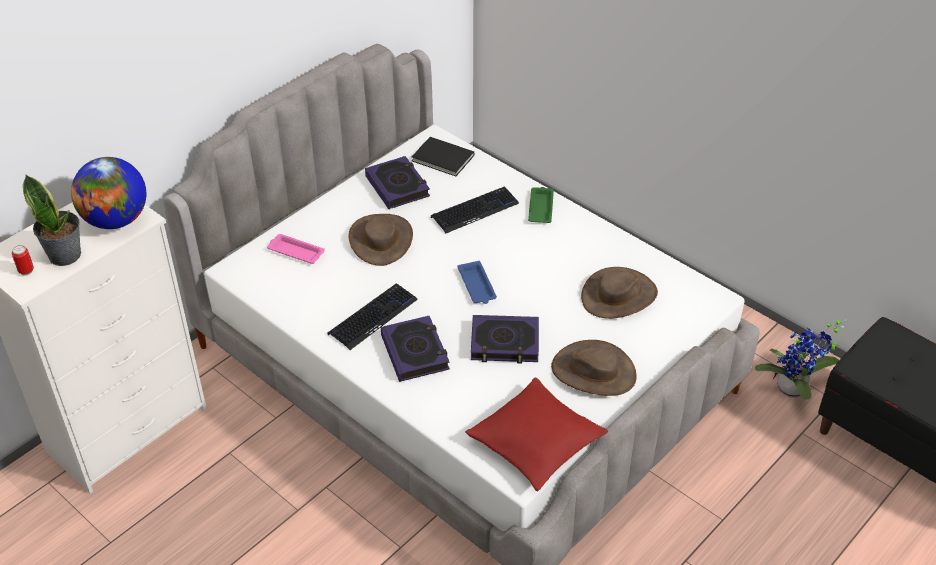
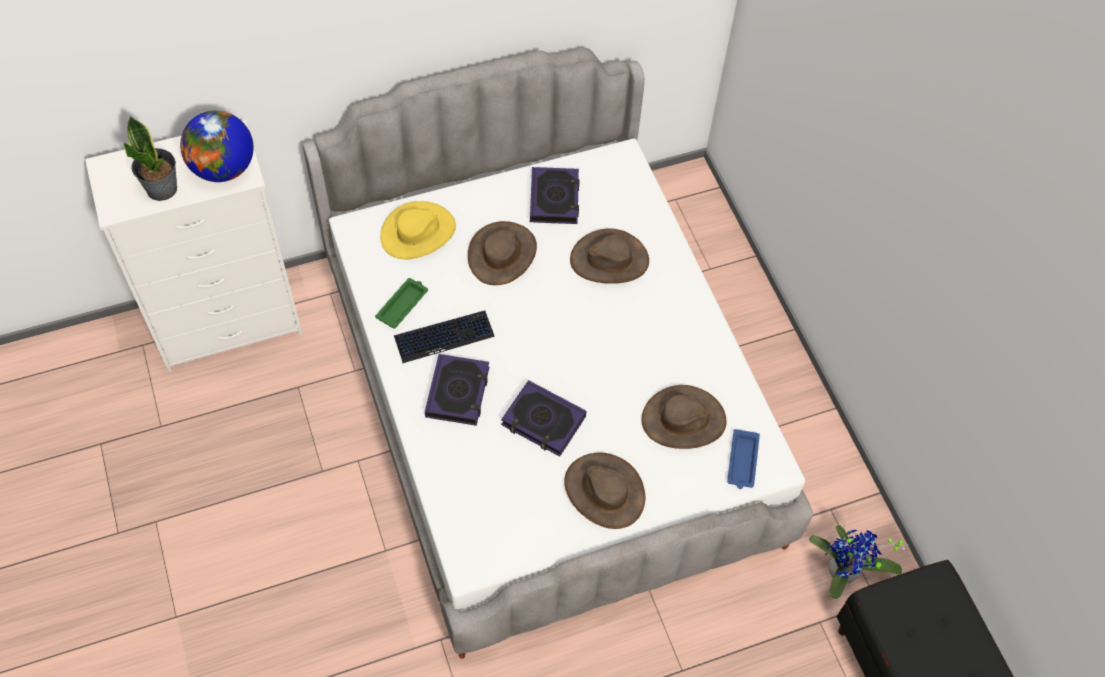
camera: 25 degrees right, 15 degrees up
can [12,245,34,276] -> none
pink tray [267,234,325,264] -> yellow hat [380,201,456,259]
black book [412,137,475,176] -> none
keyboard [431,186,519,234] -> brown hat [570,228,649,284]
blue tray [458,261,497,304] -> blue tray moved to [727,429,760,489]
red pillow [465,377,608,491] -> none
green tray [528,187,554,223] -> green tray moved to [375,278,428,329]

